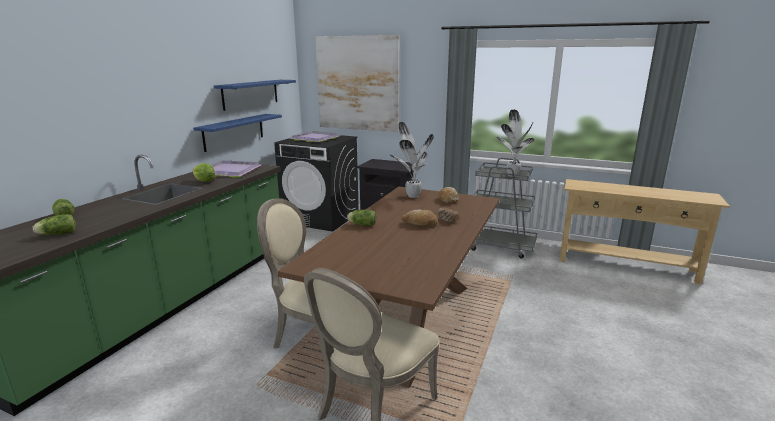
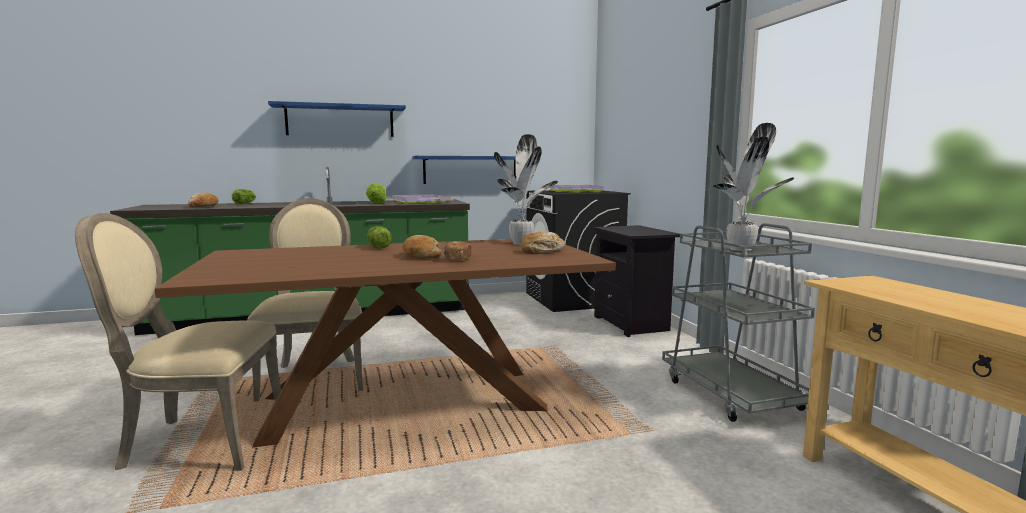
camera: 50 degrees right, 10 degrees down
lettuce [33,214,76,235] -> bread [188,193,219,207]
blue shelf [213,80,296,111] -> blue shelf moved to [268,101,406,137]
picture [315,35,399,132] -> none

